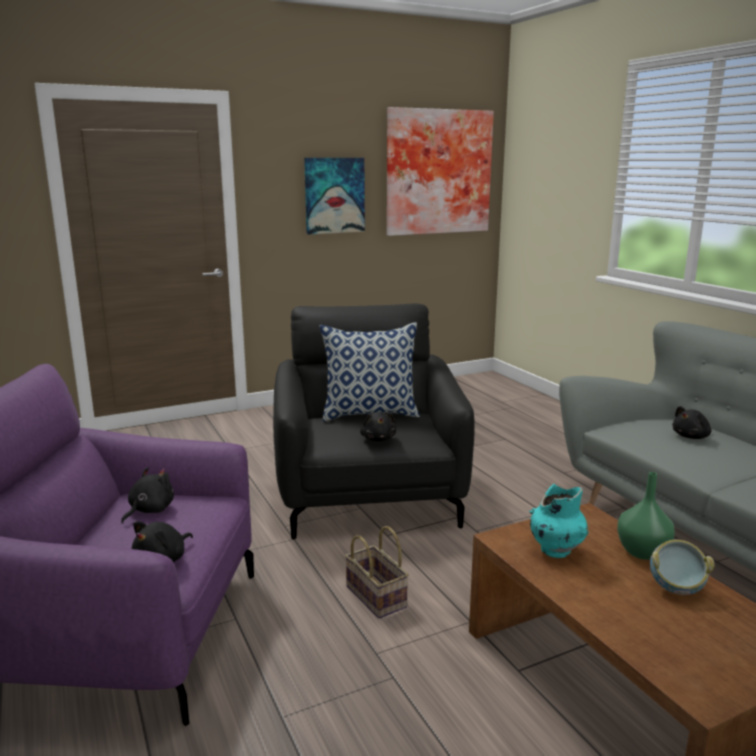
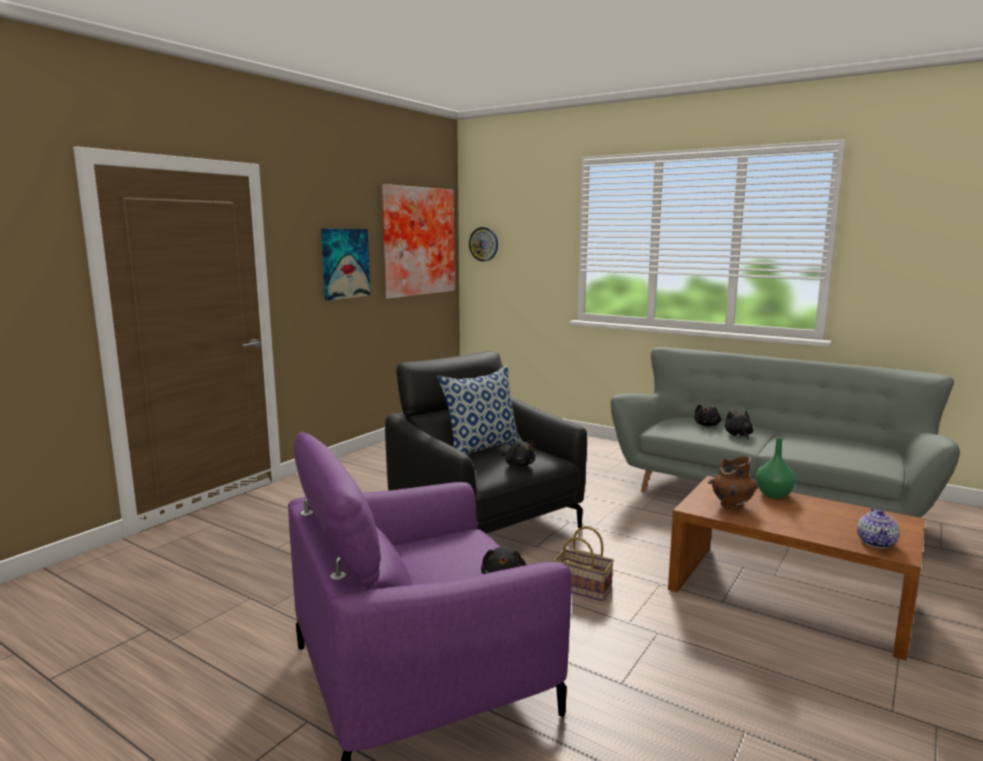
camera: 30 degrees left, 5 degrees down
black plush toy [121,467,174,524] -> black plush toy moved to [725,411,754,440]
turquoise vase [529,484,589,558] -> brown vase [708,456,758,510]
bowl [650,540,714,595] -> none
none -> wall clock [469,227,498,262]
none -> teapot [857,508,899,548]

